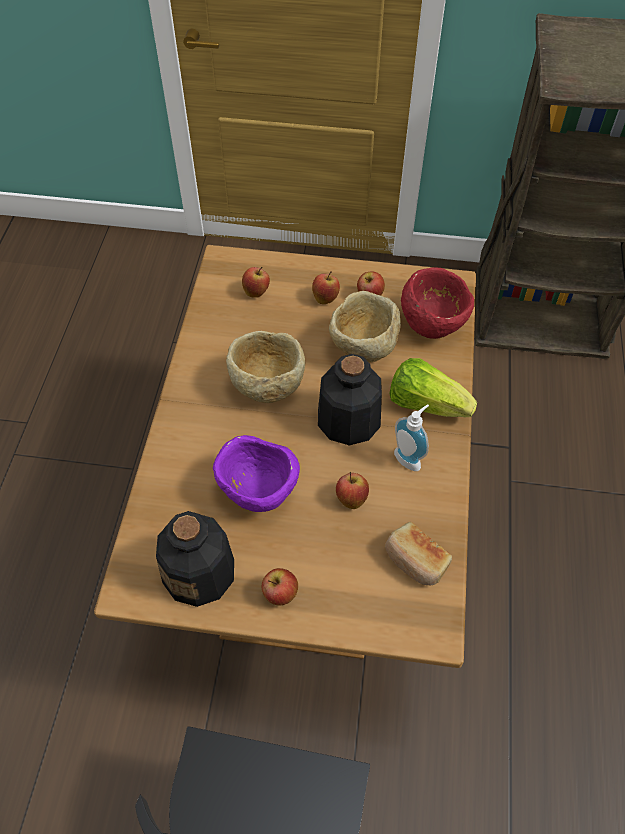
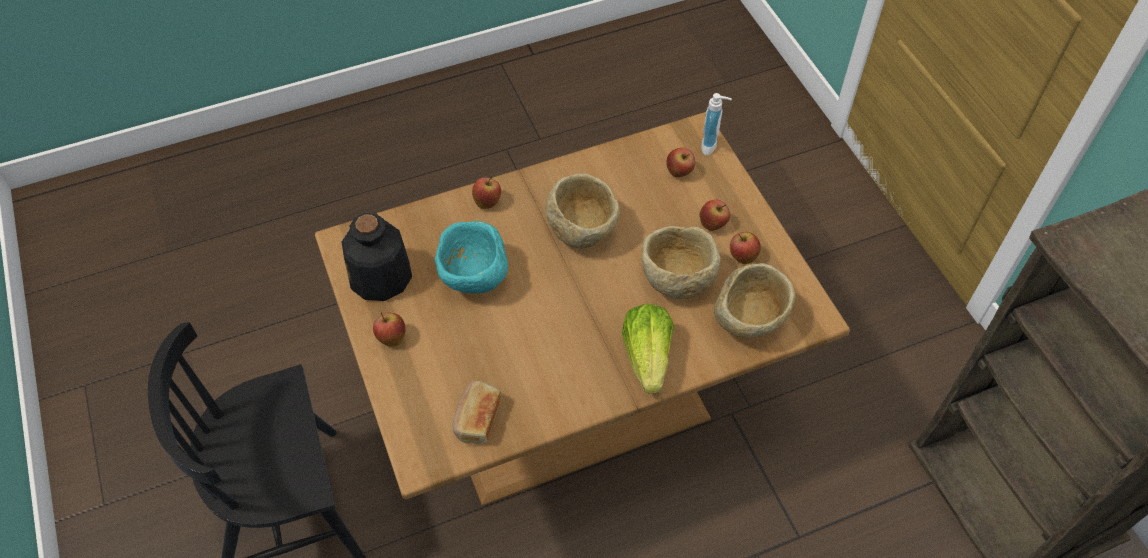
camera: 60 degrees right, 0 degrees up
purple bowl [213,435,300,512] -> turquoise bowl [435,221,508,293]
bottle [318,354,382,446] -> none
apple [336,472,369,509] -> apple moved to [472,177,501,209]
soap dispenser [394,404,429,471] -> soap dispenser moved to [701,93,732,155]
red bowl [401,267,474,339] -> beige bowl [714,263,795,339]

